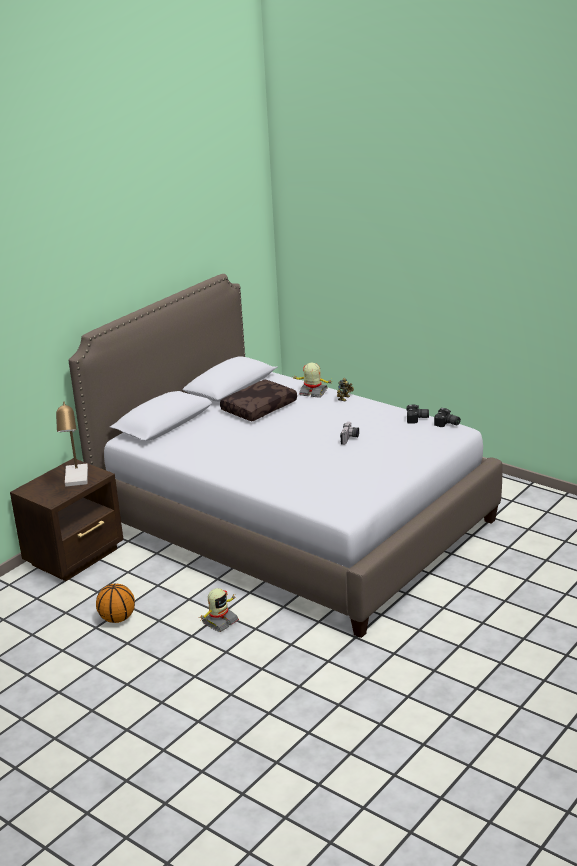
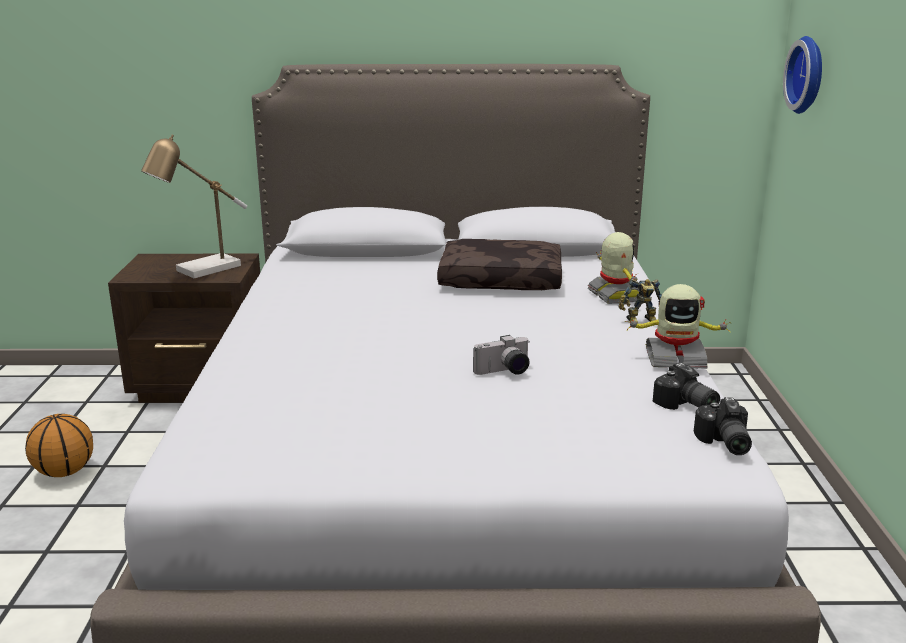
camera: 50 degrees right, 5 degrees down
toy robot [199,588,239,632] -> toy robot moved to [625,284,731,369]
none -> wall clock [783,36,822,114]

